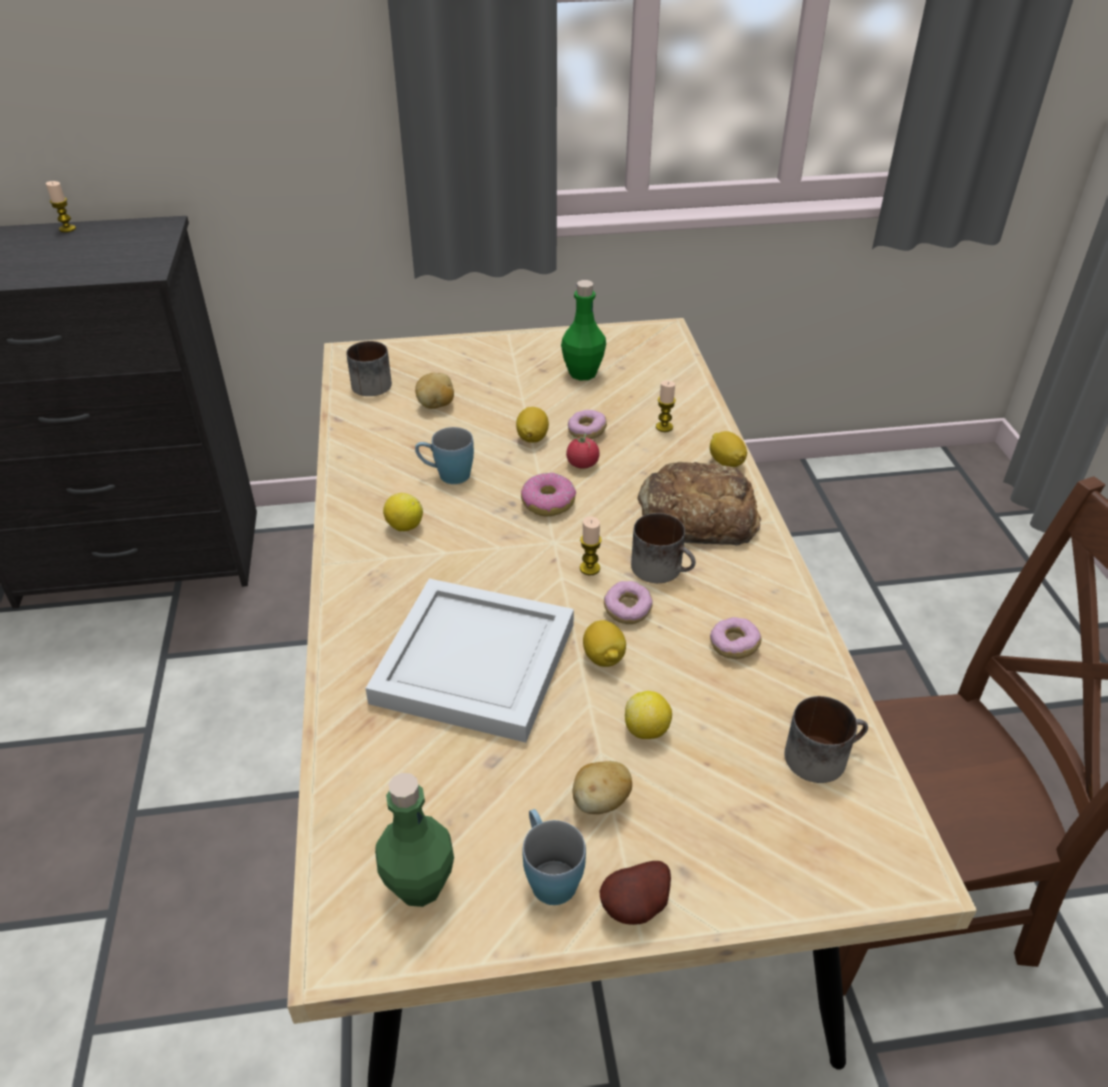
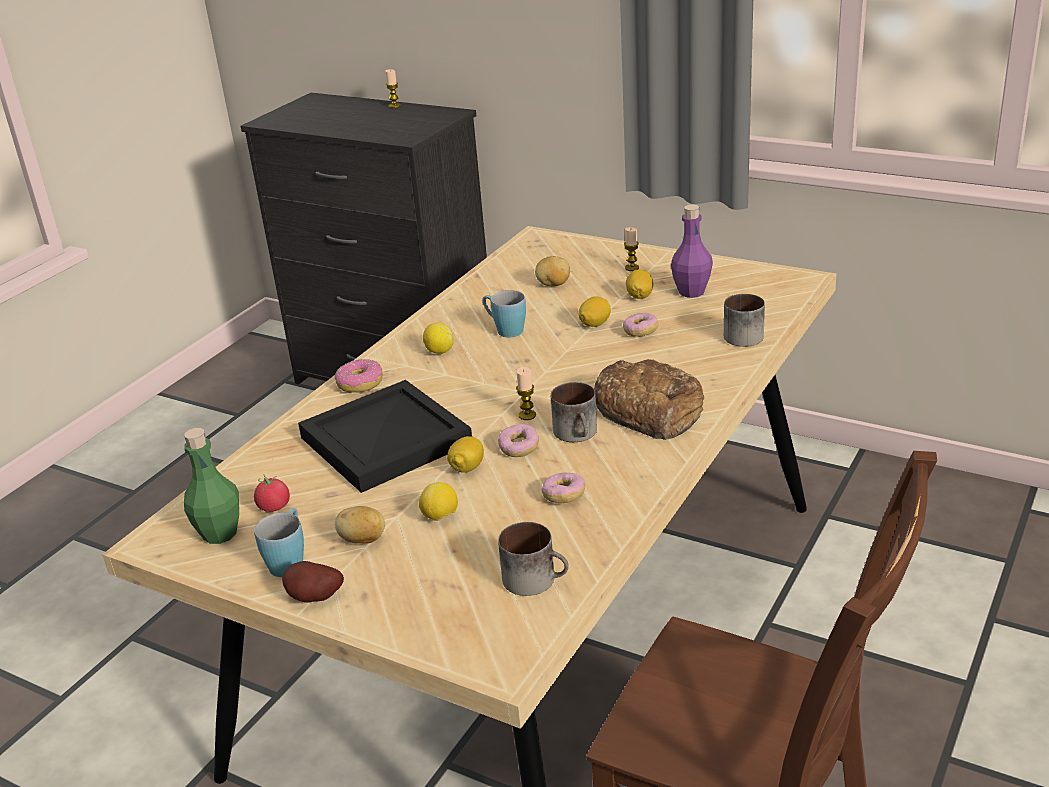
camera: 40 degrees right, 10 degrees down
mug [346,341,392,396] -> mug moved to [724,294,765,347]
white tray [365,578,574,743] -> black tray [298,380,472,493]
donut [521,473,576,517] -> donut moved to [335,359,383,393]
green bottle [561,280,606,380] -> purple bottle [671,205,713,298]
tomato [566,433,599,469] -> tomato moved to [254,474,290,512]
candle [656,381,676,432] -> candle moved to [624,227,639,271]
lemon [710,431,747,467] -> lemon moved to [626,270,653,299]

